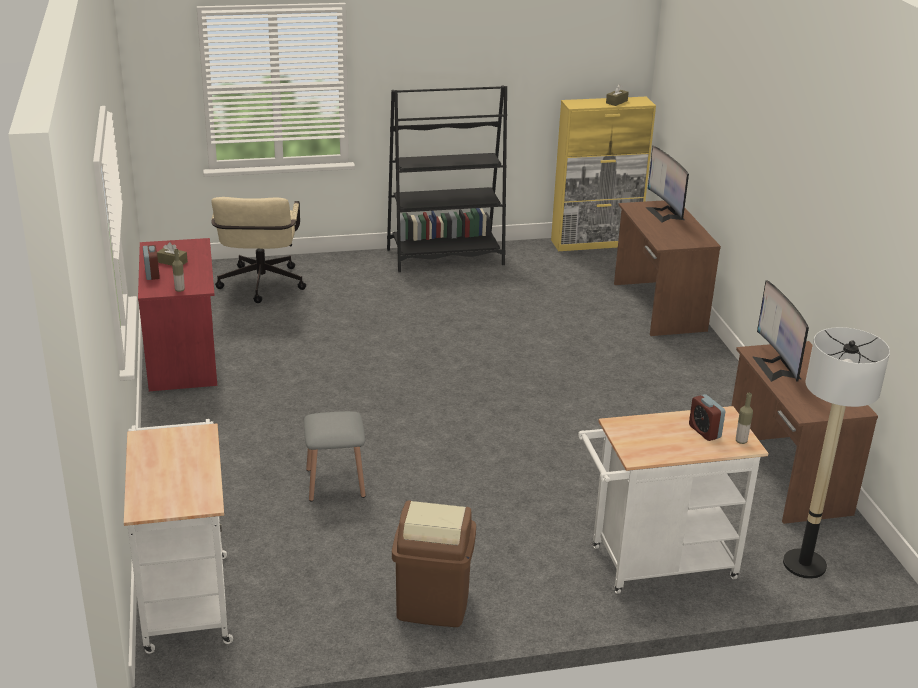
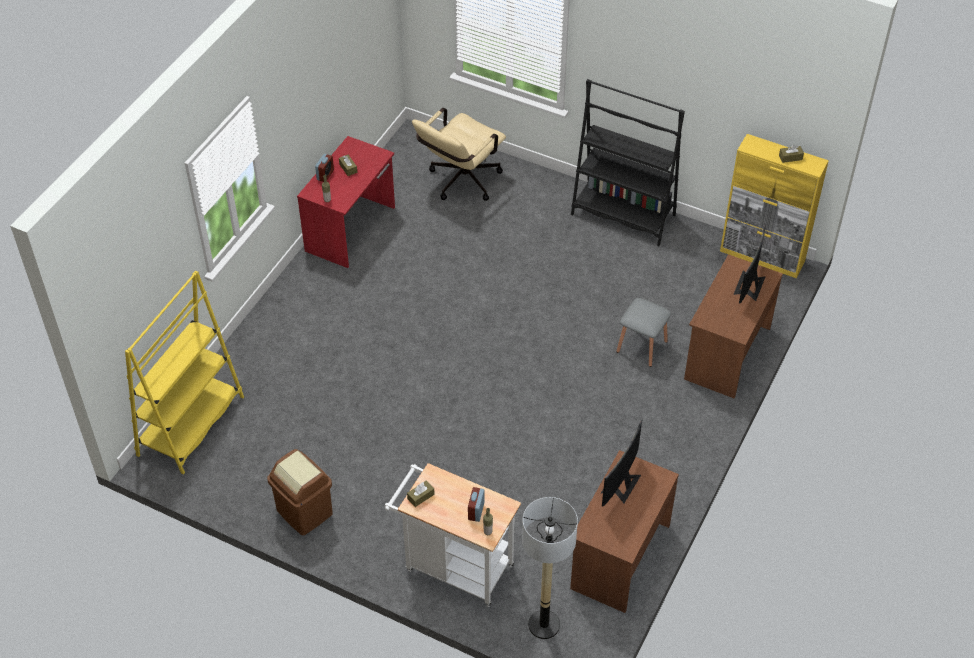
camera: 40 degrees right, 20 degrees up
white cart [124,419,233,654] -> yellow bookcase [125,271,244,474]
grey stool [304,411,366,501] -> grey stool moved to [616,298,671,367]
none -> brown tissue box [407,480,435,507]

